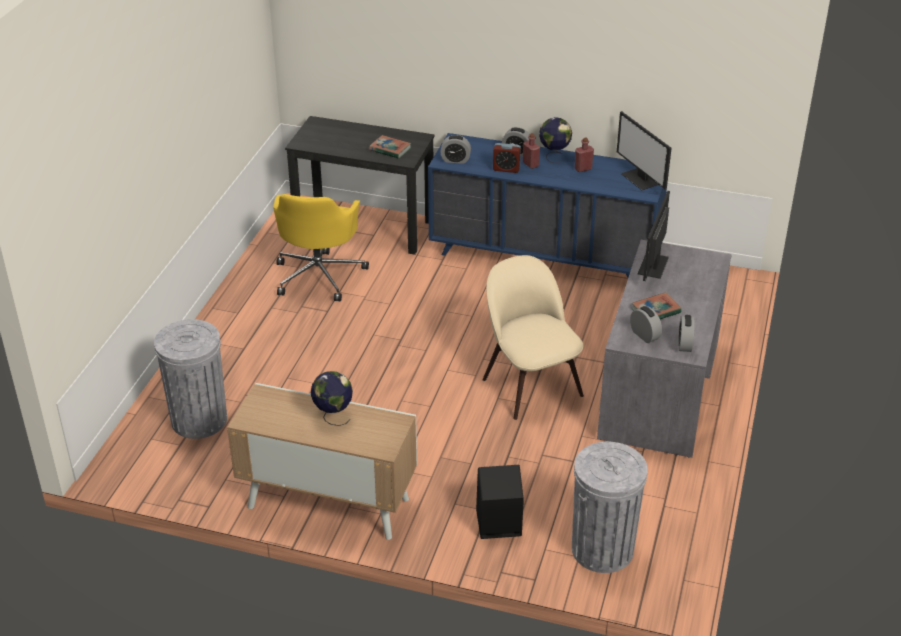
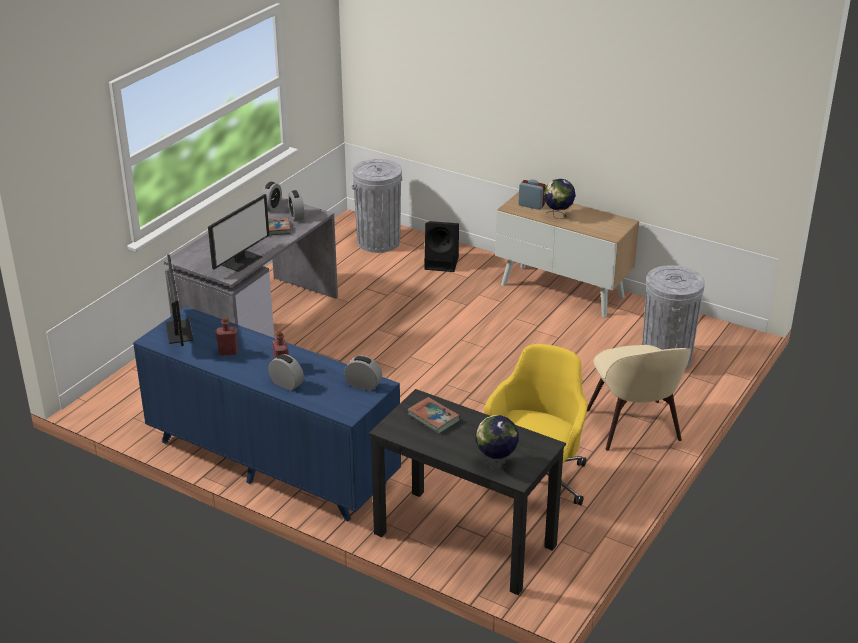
camera: 165 degrees left, 5 degrees down
beige chair [483,255,584,420] -> beige chair moved to [587,345,691,451]
alarm clock [493,143,521,173] -> alarm clock moved to [519,180,546,210]
globe [539,117,572,163] -> globe moved to [475,415,519,470]

